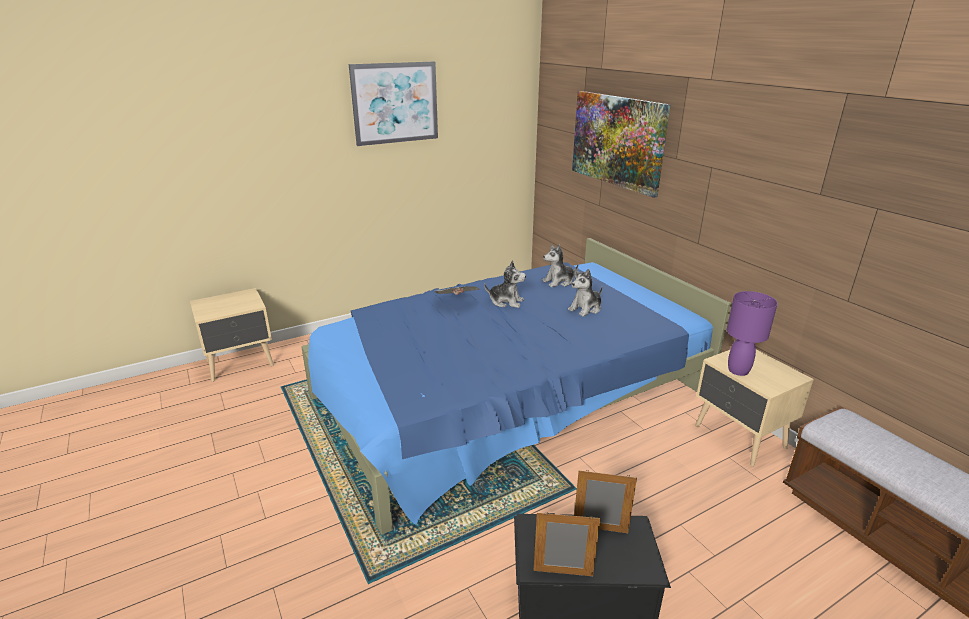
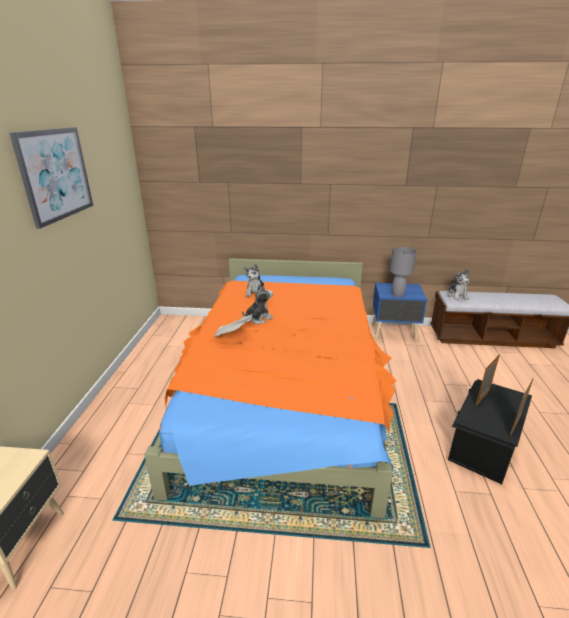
camera: 55 degrees left, 0 degrees up
blue bed [301,238,731,535] -> orange bed [144,258,397,518]
plush toy [568,269,602,317] -> plush toy moved to [447,269,469,301]
picture [572,91,670,198] -> none
beige nightstand [695,349,814,466] -> blue nightstand [372,283,427,342]
purple table lamp [727,291,778,376] -> grey table lamp [390,247,416,297]

